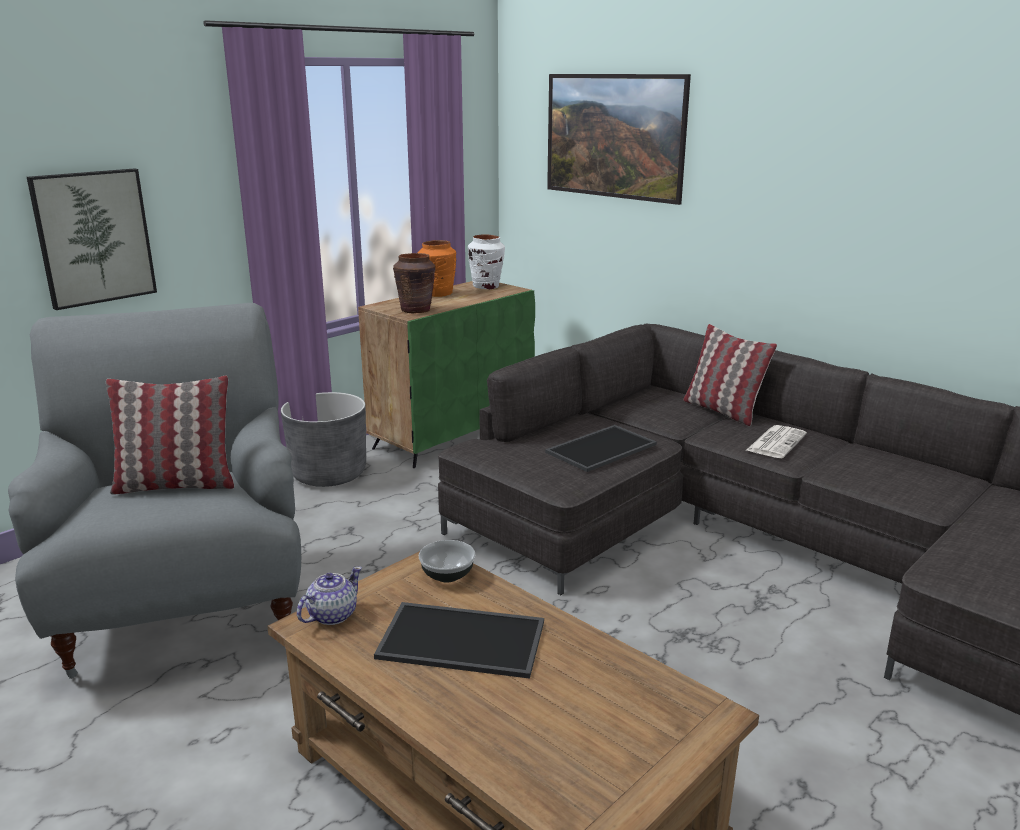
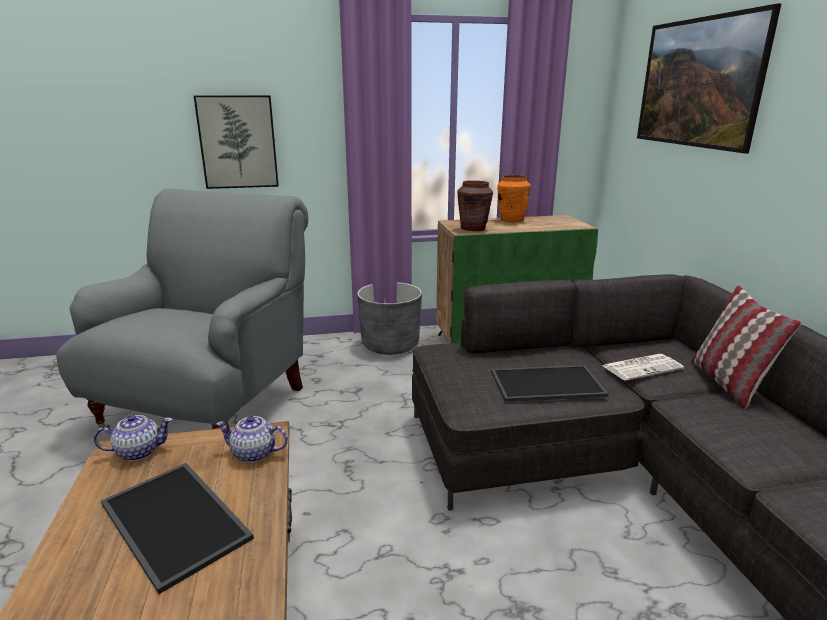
camera: 35 degrees right, 0 degrees up
pillow [106,375,234,495] -> none
bowl [419,540,476,582] -> teapot [216,416,288,463]
white vase [468,234,505,289] -> none
newspaper [747,425,807,458] -> newspaper moved to [602,354,684,381]

